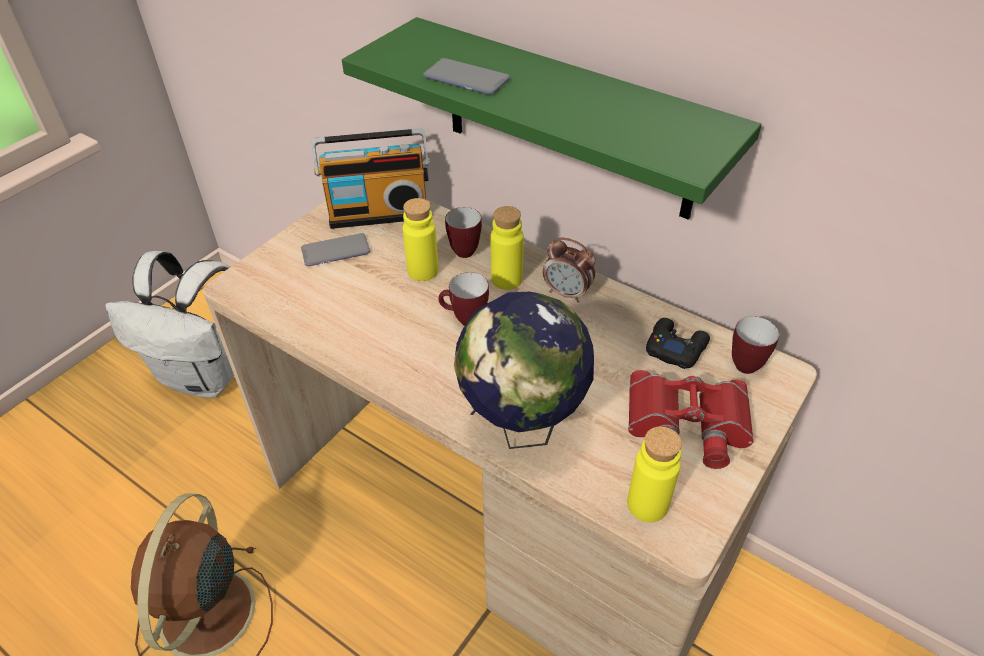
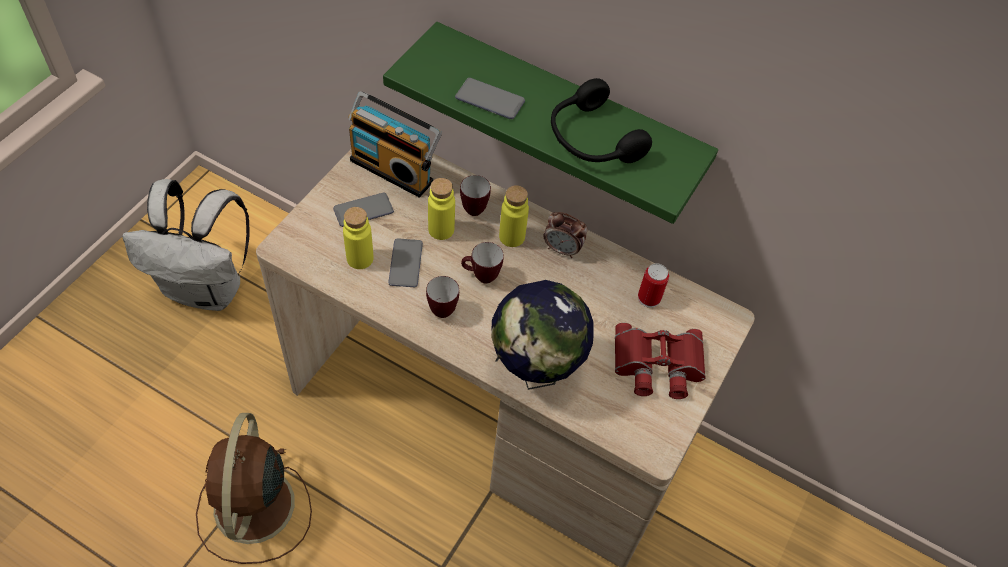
camera: 10 degrees left, 10 degrees up
radio [311,128,430,229] -> radio turned 45 degrees clockwise [348,91,442,198]
yellow bottle [627,426,682,522] -> yellow bottle moved to [343,207,374,269]
black game controller [646,318,710,369] -> can [638,263,669,308]
mug [732,316,779,374] -> mug moved to [426,276,459,318]
none -> phone [388,238,423,287]
none -> black headphones [551,78,652,163]

